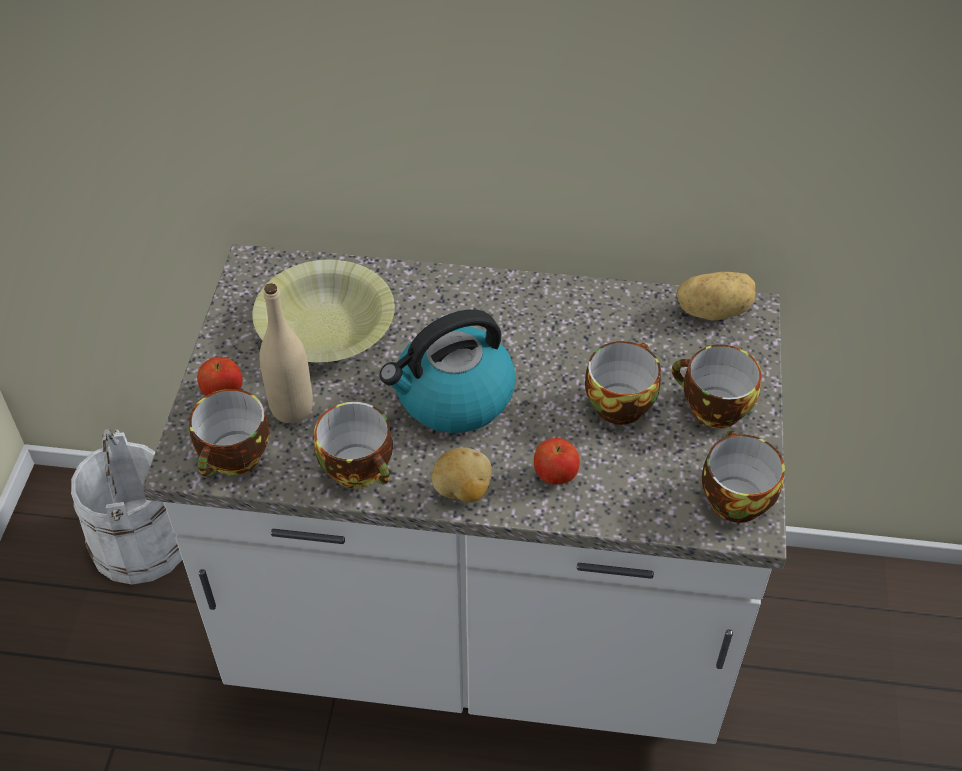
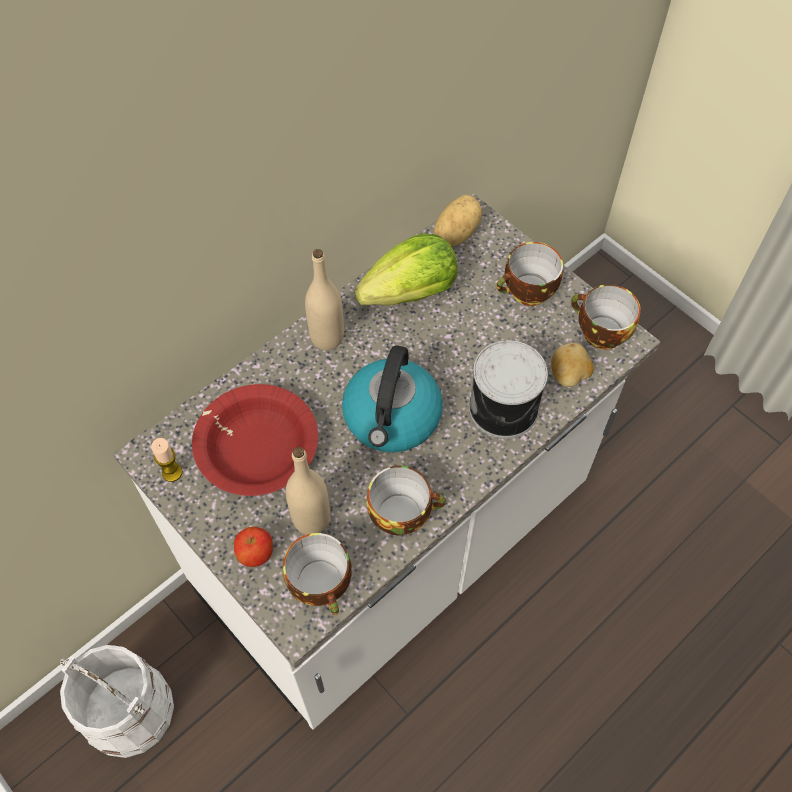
camera: 50 degrees left, 10 degrees up
yellow bowl [253,260,395,362] -> red bowl [192,384,318,496]
potato [432,447,492,503] -> potato moved to [551,342,594,387]
apple [534,438,580,484] -> can [469,340,548,438]
cup [585,341,661,425] -> none
none -> candle [151,438,182,482]
none -> beige bottle [305,249,344,350]
none -> lettuce [355,233,458,305]

